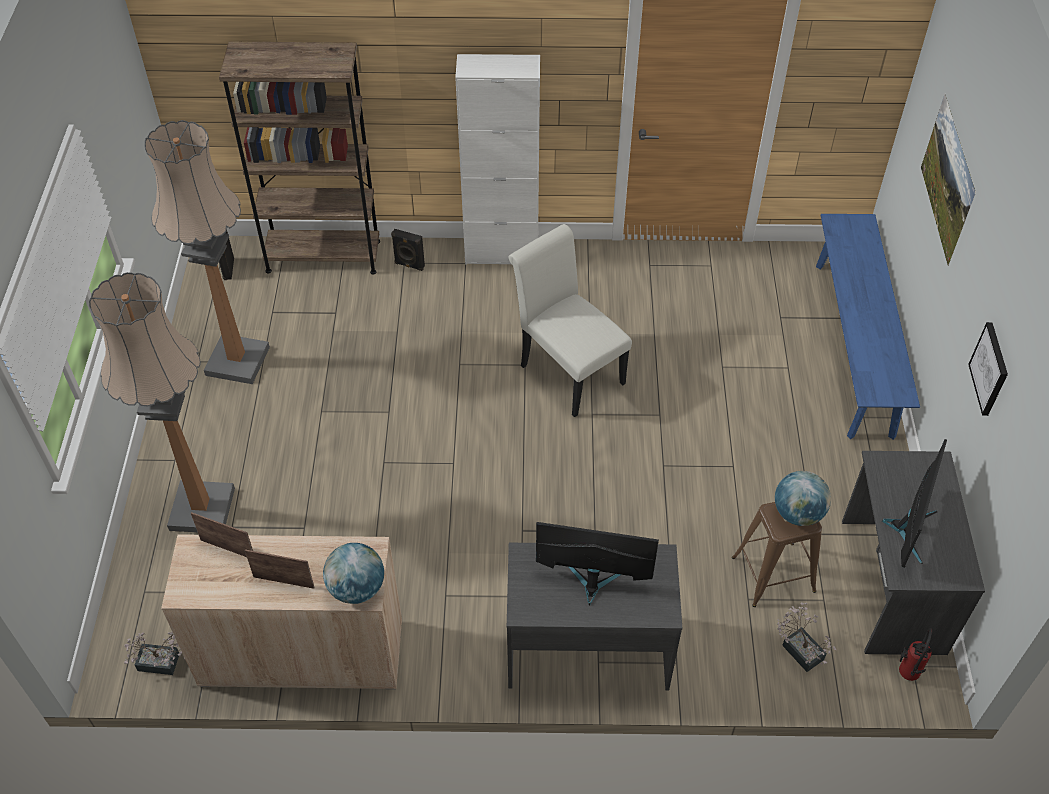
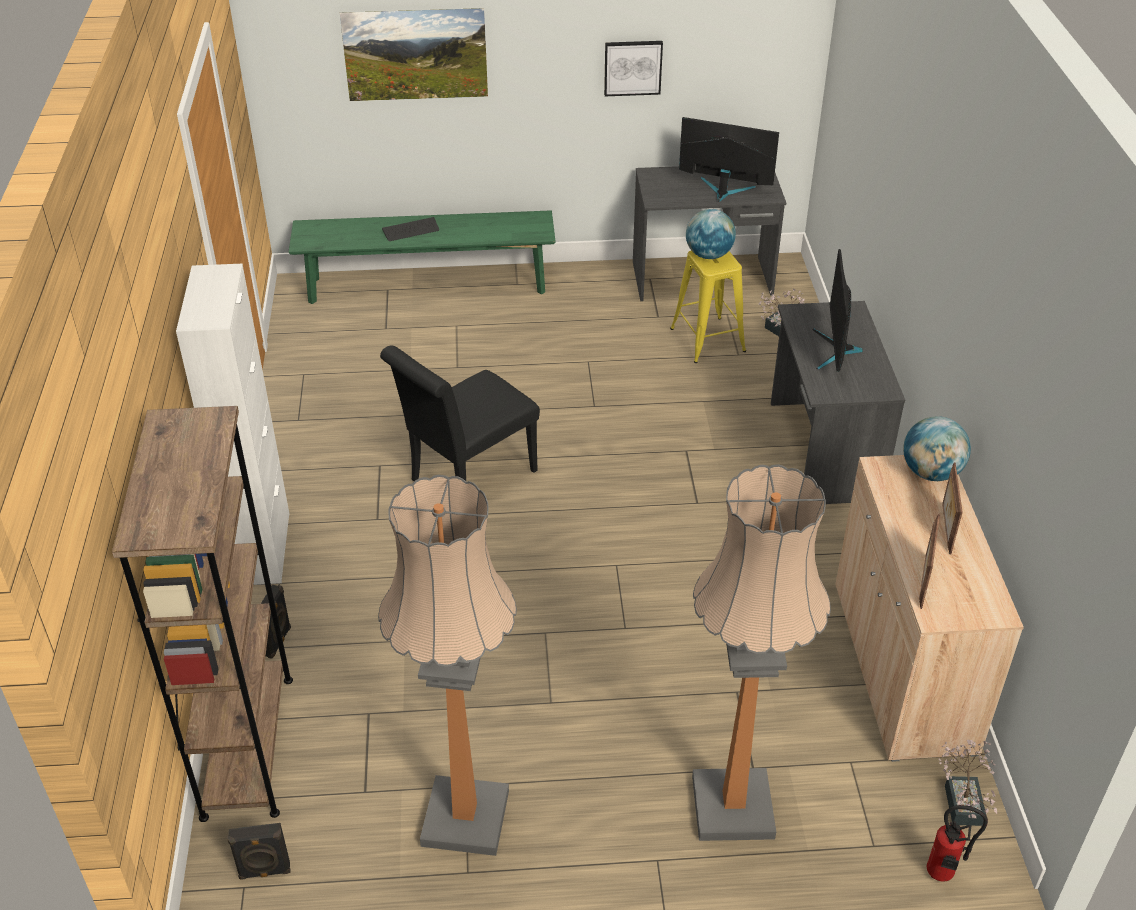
camera: 95 degrees left, 10 degrees down
white chair [508,224,632,417] -> black chair [380,345,540,481]
brown stool [732,502,822,607] -> yellow stool [670,251,746,363]
blue bench [816,214,920,440] -> green bench [289,210,556,304]
fire extinguisher [899,628,932,681] -> fire extinguisher moved to [927,805,988,882]
none -> keyboard [382,217,439,241]

